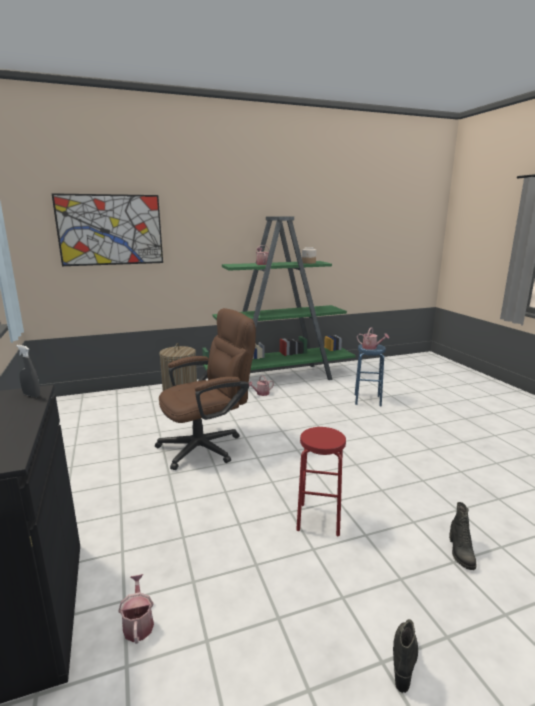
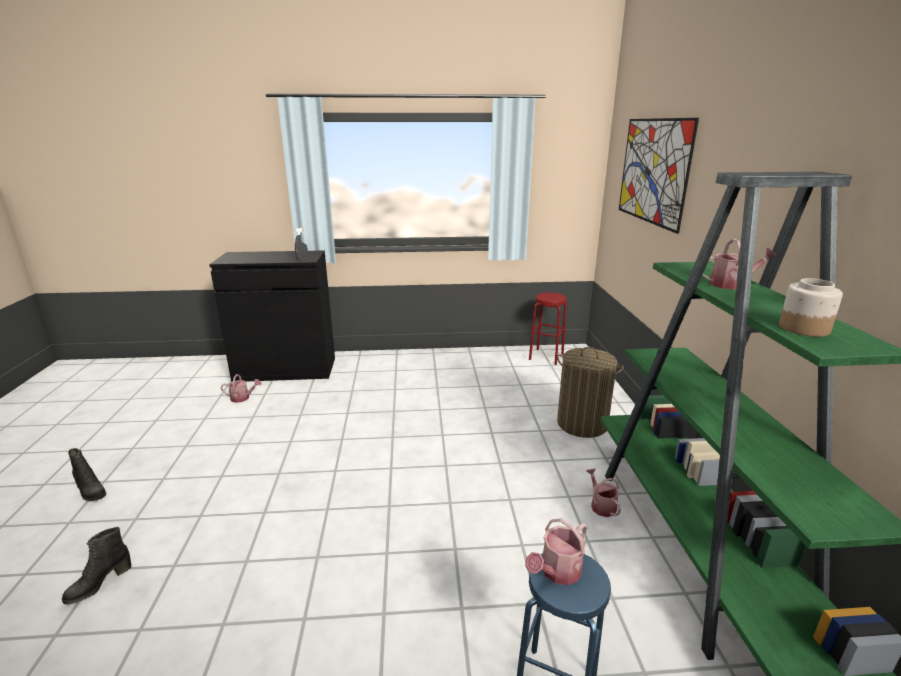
camera: 105 degrees right, 5 degrees up
brown office chair [155,308,256,470] -> none
red stool [296,427,346,536] -> red stool moved to [529,293,567,365]
black boot [449,502,477,570] -> black boot turned 75 degrees counterclockwise [62,527,132,605]

